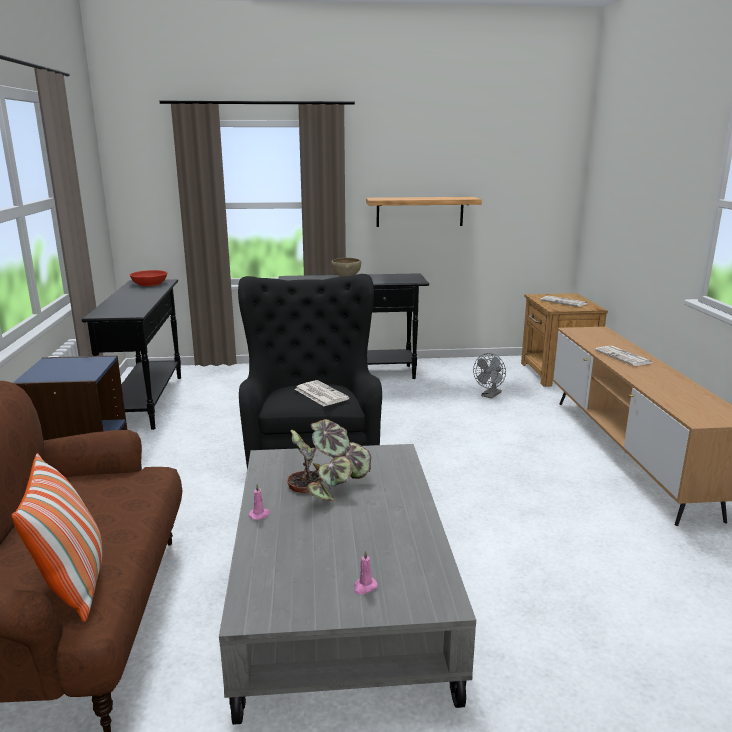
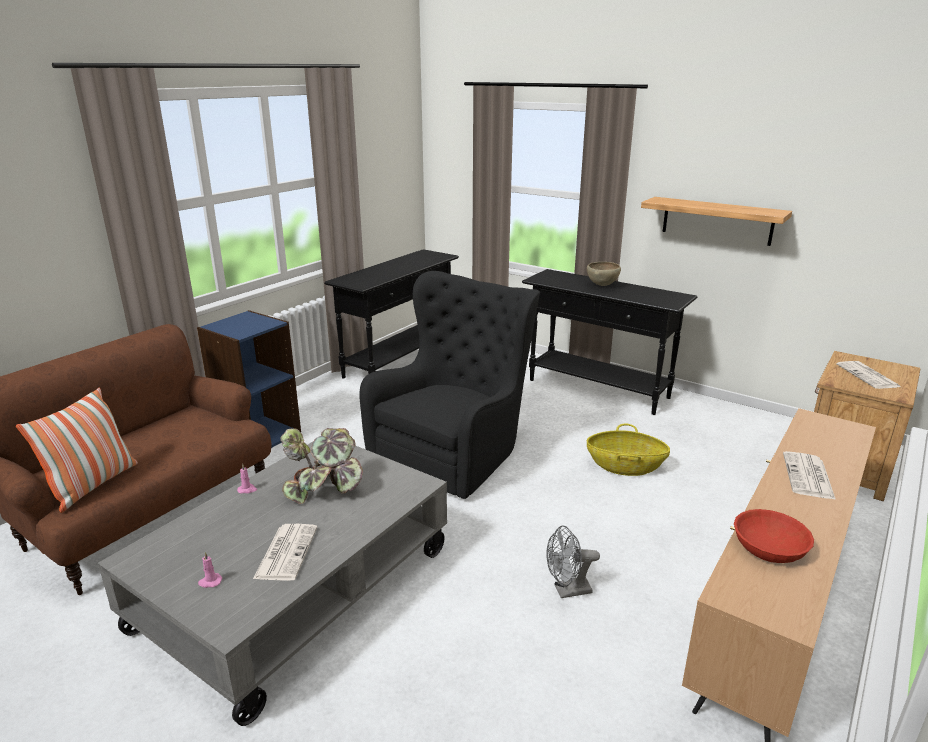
camera: 40 degrees right, 5 degrees up
red bowl [130,270,167,286] -> red bowl moved to [734,509,814,563]
newspaper [295,380,349,406] -> newspaper moved to [253,524,317,581]
grey fan [473,353,506,399] -> grey fan moved to [546,525,600,598]
none -> basket [587,424,670,476]

